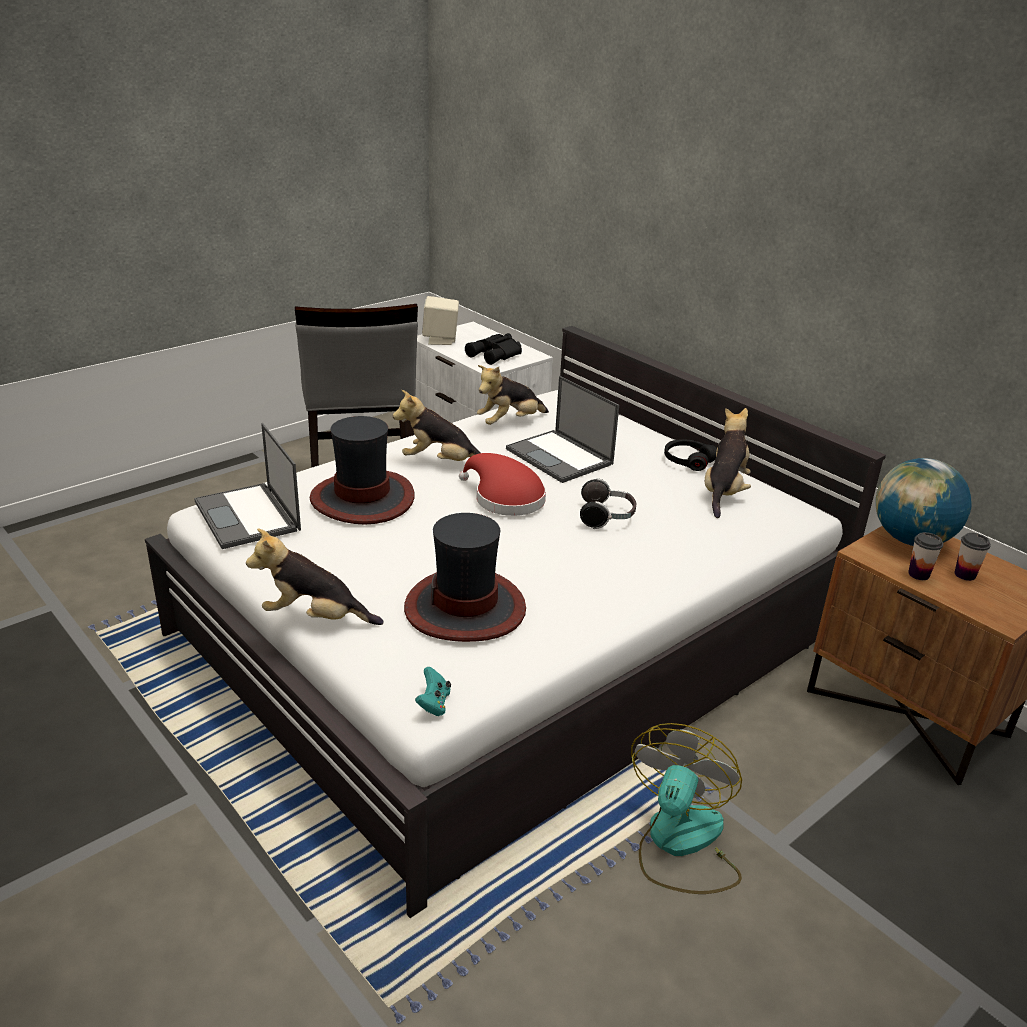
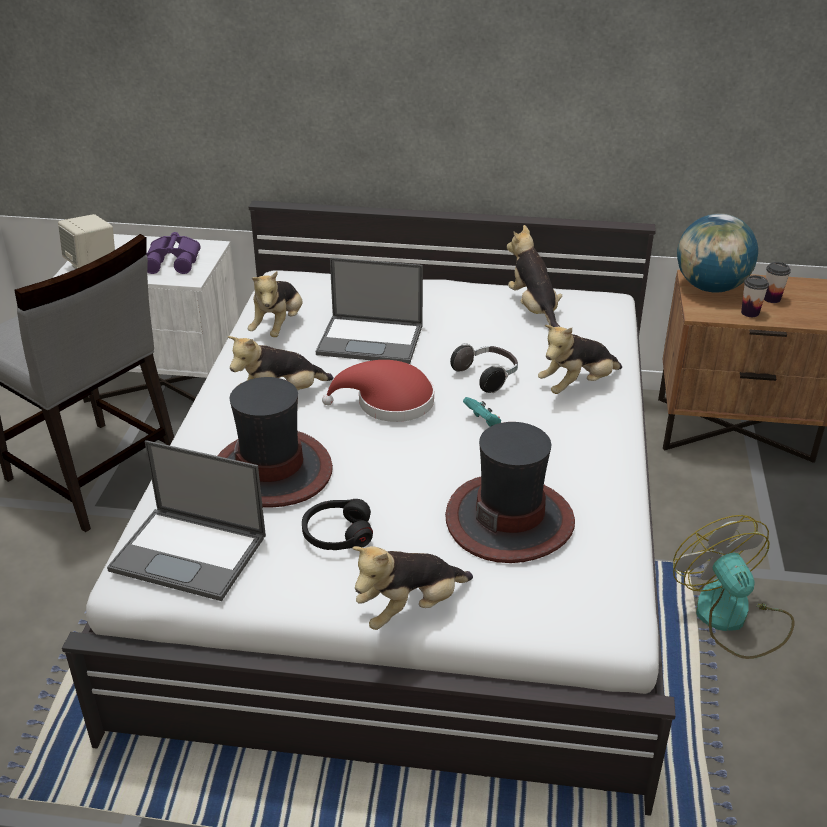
camera: 40 degrees left, 5 degrees up
turquoise game controller [415,667,451,716] -> turquoise game controller moved to [463,397,501,427]
black binoculars [465,333,522,365] -> purple binoculars [146,232,201,274]
black headphones [664,439,717,471] -> black headphones moved to [302,499,373,550]
none -> plush toy [538,325,622,394]

